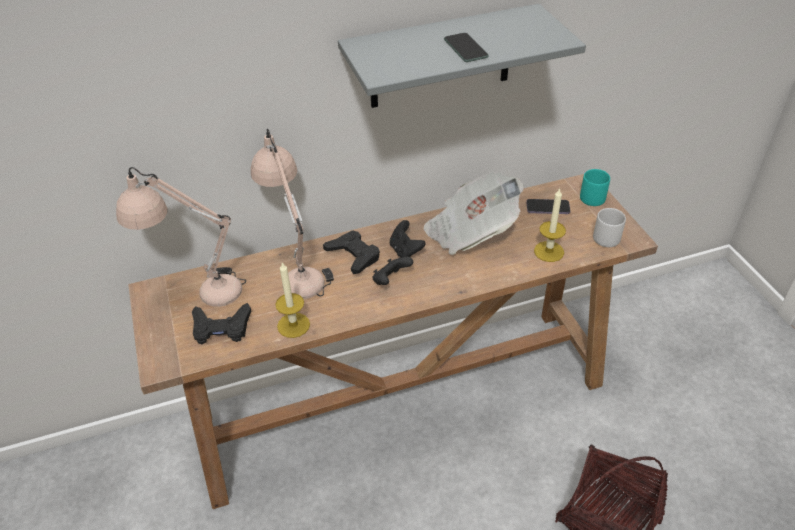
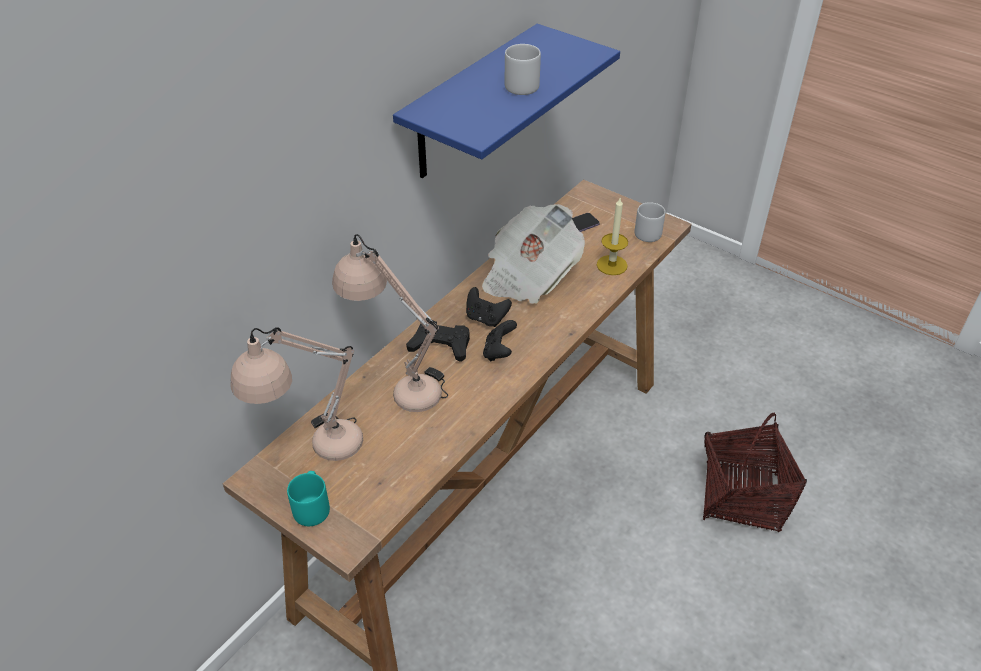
camera: 35 degrees left, 0 degrees up
black game controller [192,303,251,344] -> none
candle [275,262,310,338] -> none
grey shelf [338,4,586,108] -> blue shelf [393,24,620,178]
phone [444,33,489,62] -> grey mug [505,44,541,95]
turquoise mug [580,169,610,206] -> turquoise mug moved to [287,471,330,526]

